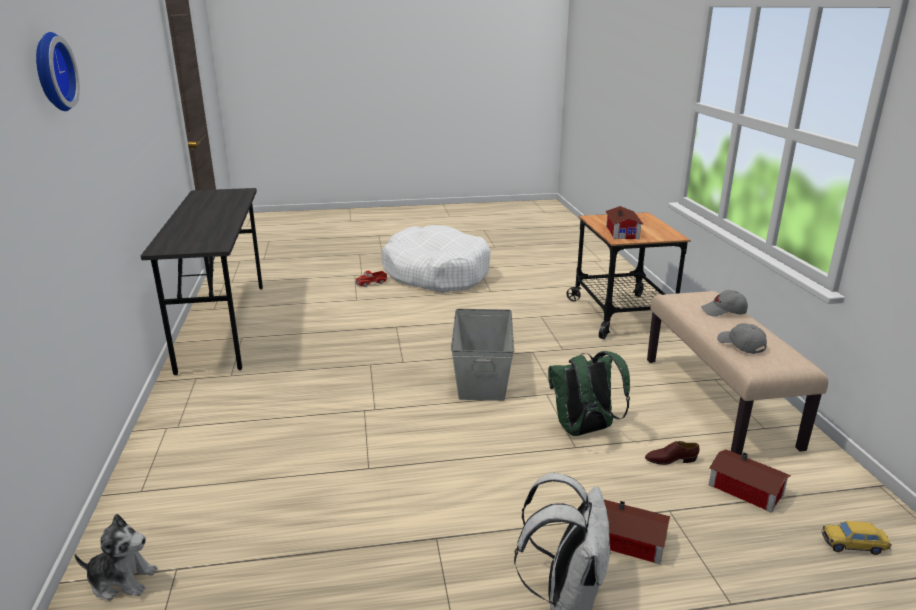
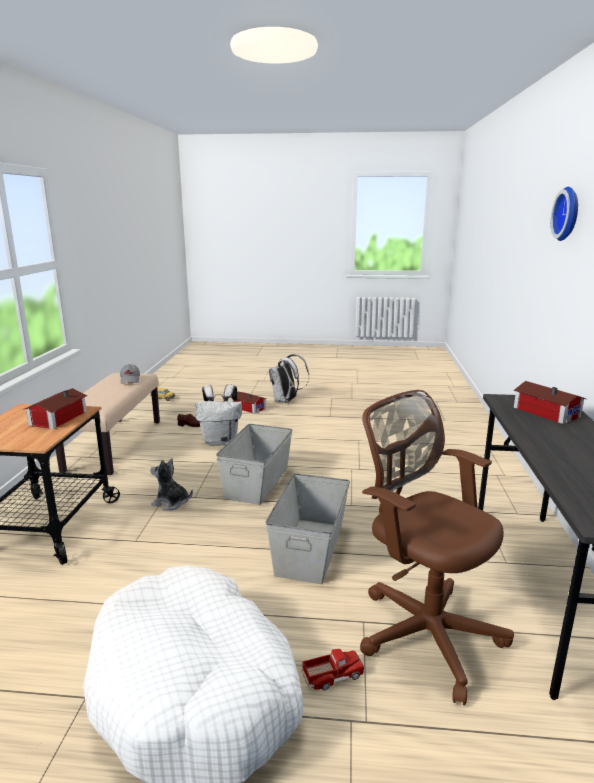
camera: 165 degrees left, 5 degrees down
plush toy [74,514,157,600] -> plush toy moved to [150,458,193,510]
green backpack [548,351,630,436] -> white backpack [195,384,242,446]
grey cap [701,290,748,317] -> none
toy house [709,449,791,513] -> toy house moved to [514,381,586,424]
none -> grey storage box [265,473,350,584]
none -> brown office chair [360,390,514,705]

